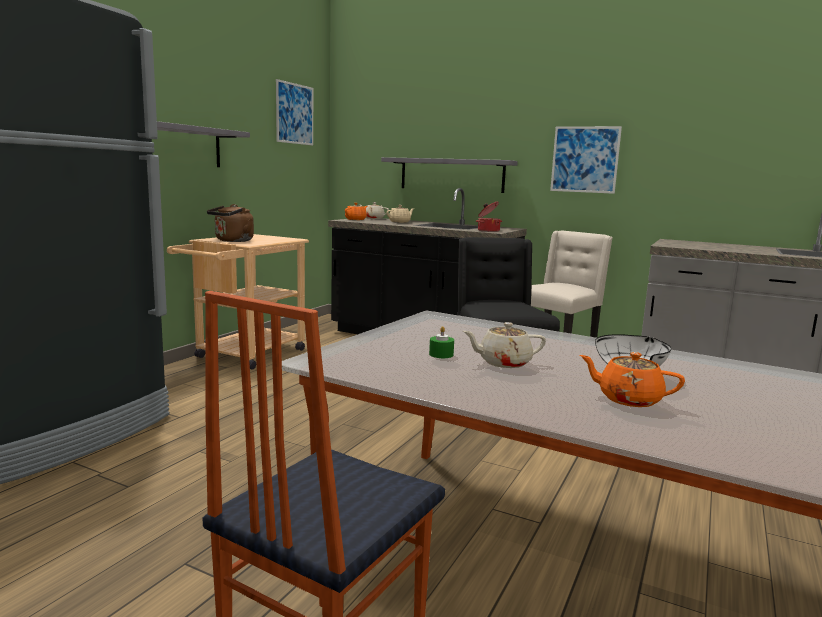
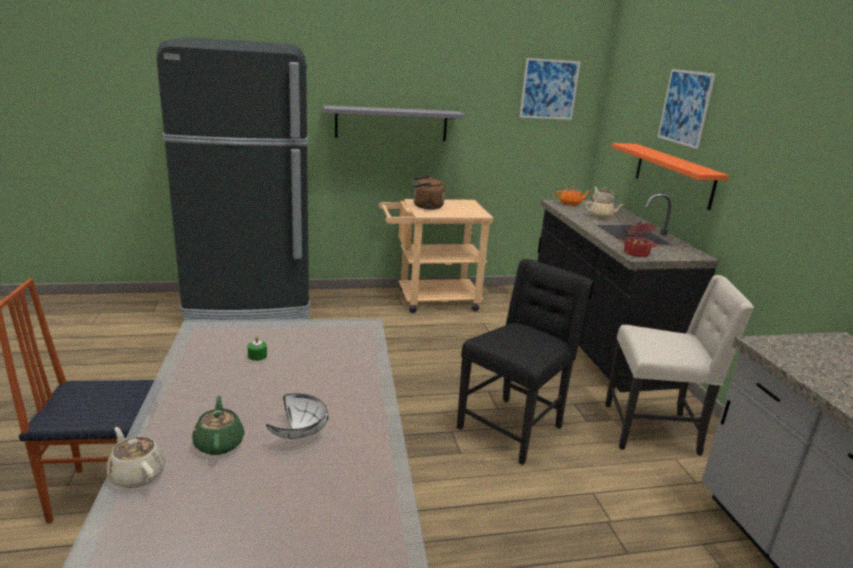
camera: 50 degrees right, 10 degrees up
grey shelf [381,157,518,193] -> orange shelf [612,143,729,210]
beige teapot [463,322,546,368] -> beige teapot moved to [106,427,166,488]
picture [550,126,622,194] -> picture moved to [658,69,716,149]
orange teapot [580,352,685,407] -> green teapot [192,396,245,455]

